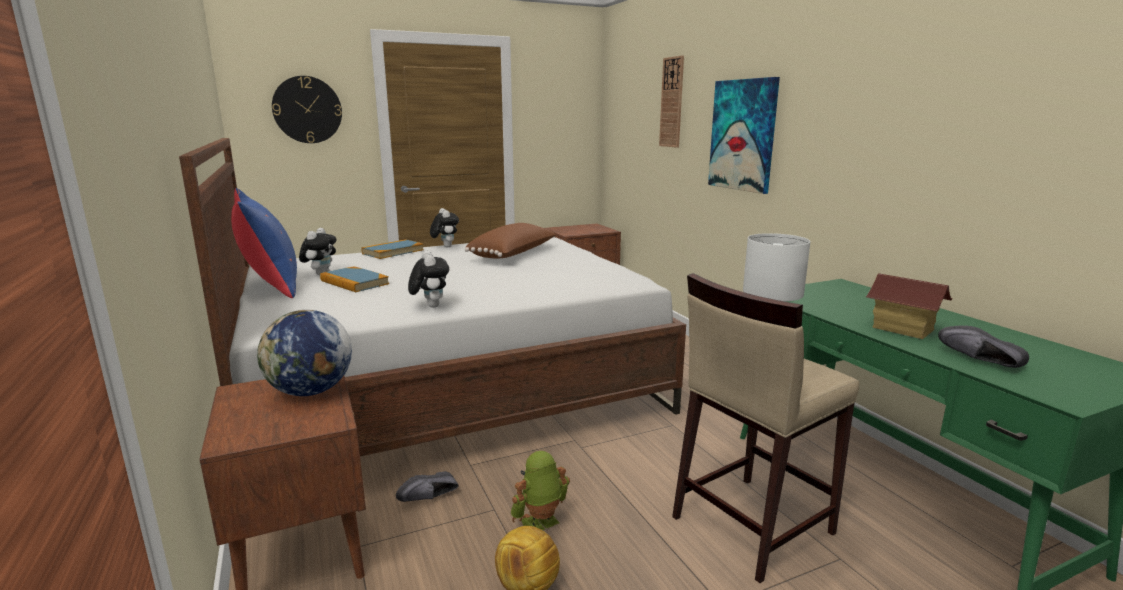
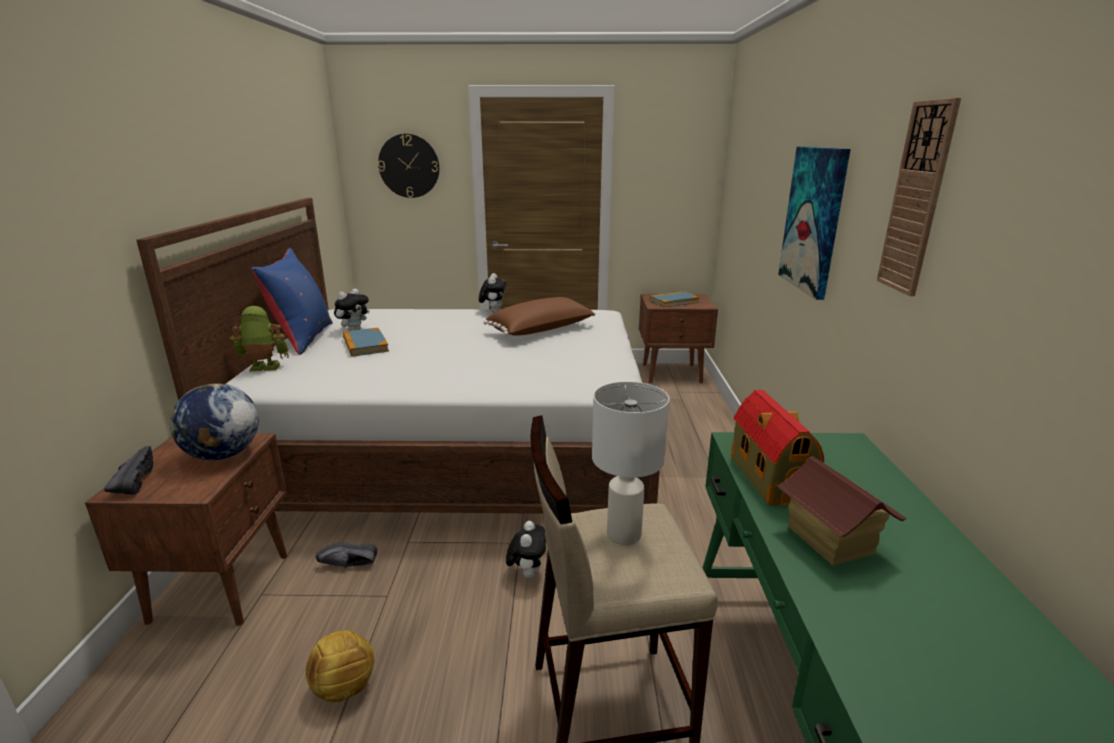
camera: 25 degrees right, 5 degrees up
book [361,239,424,259] -> book moved to [650,291,700,307]
plush toy [408,251,449,308] -> plush toy moved to [506,521,546,579]
toy robot [511,451,570,530] -> toy robot moved to [230,306,289,371]
wall clock [659,56,684,148] -> wall clock moved to [877,98,961,296]
black shoe [938,326,1029,368] -> black shoe moved to [104,446,153,495]
none -> toy house [731,390,824,506]

